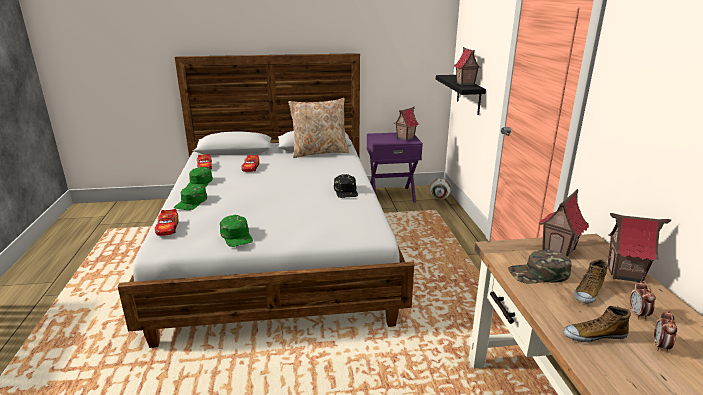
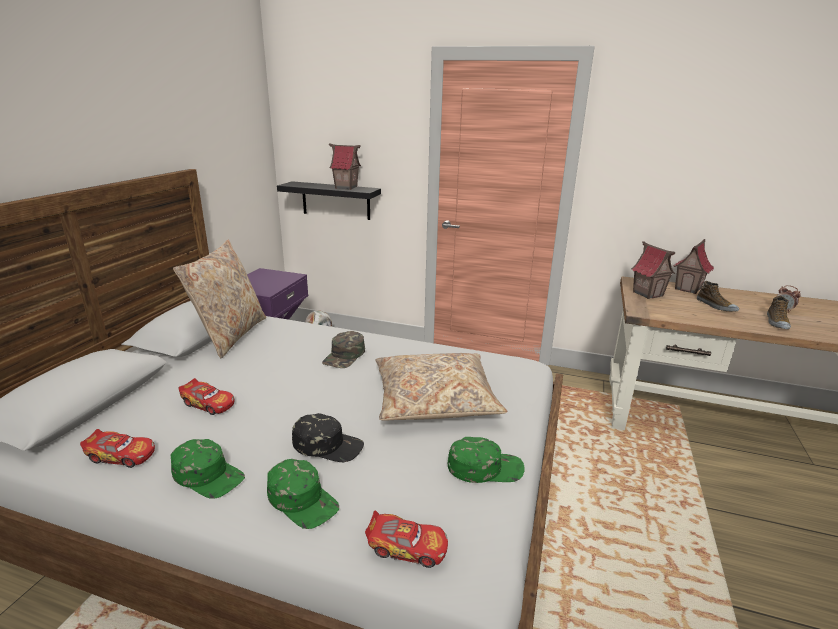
camera: 65 degrees left, 0 degrees up
black cap [334,174,358,198] -> black cap moved to [292,413,364,462]
toy house [394,106,419,141] -> none
green cap [508,250,572,284] -> green cap moved to [322,331,365,368]
alarm clock [630,281,656,319] -> none
none -> beige pillow [375,353,507,421]

